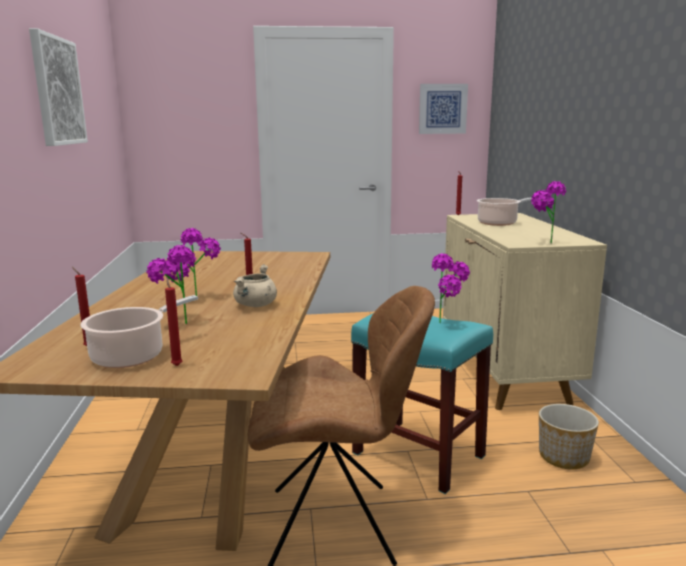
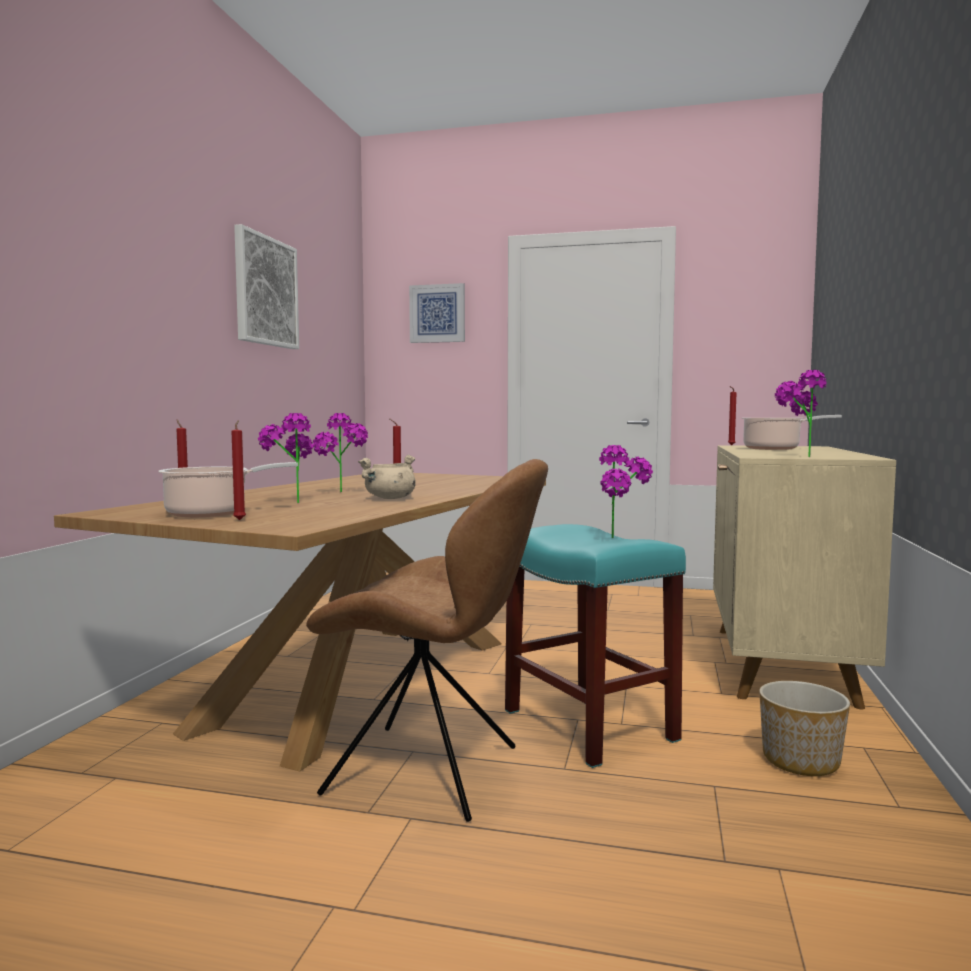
camera: 20 degrees right, 10 degrees down
picture [419,84,468,134] -> picture moved to [409,283,465,343]

